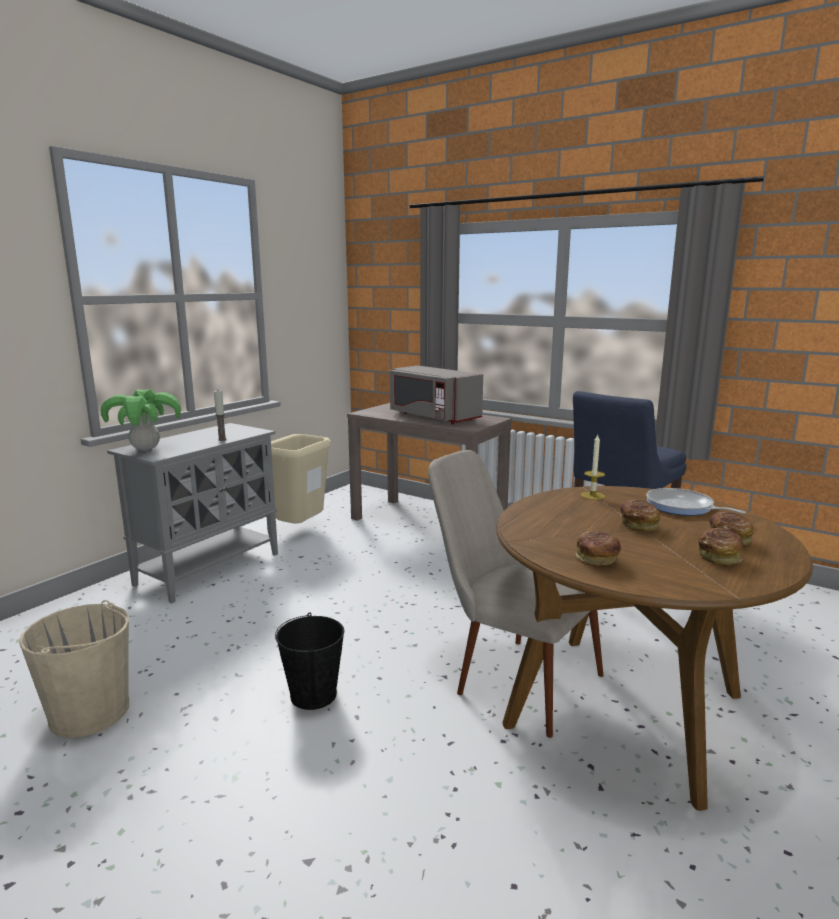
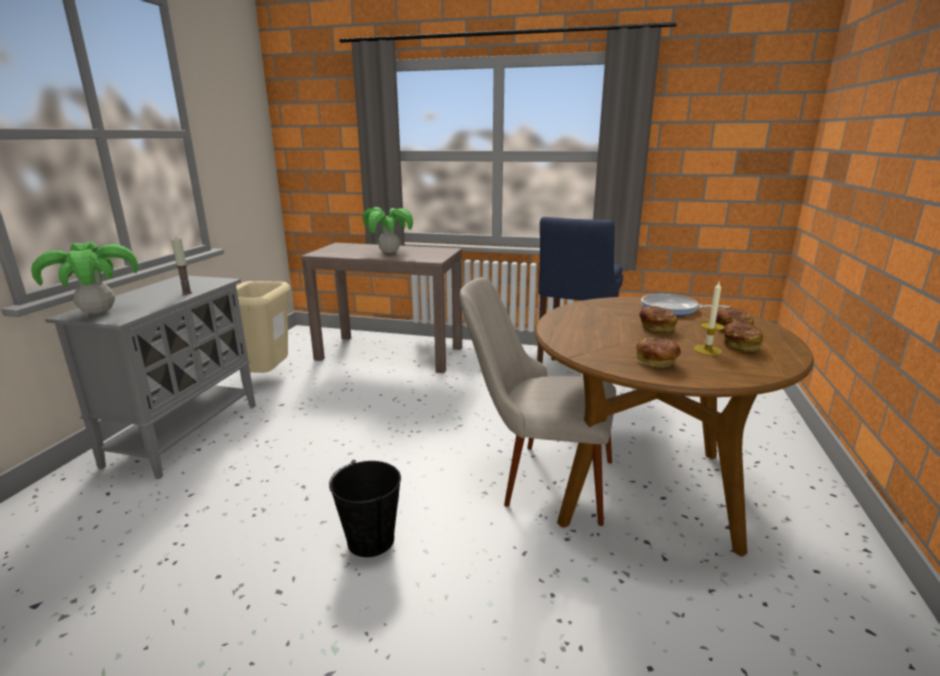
camera: 20 degrees left, 5 degrees up
beige bucket [19,600,129,738] -> none
grey microwave [390,365,483,424] -> potted plant [363,207,413,254]
candle [581,435,605,500] -> candle moved to [694,282,725,356]

